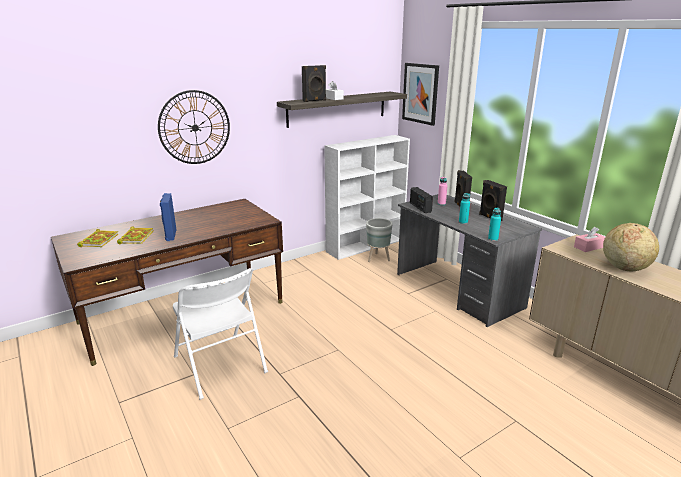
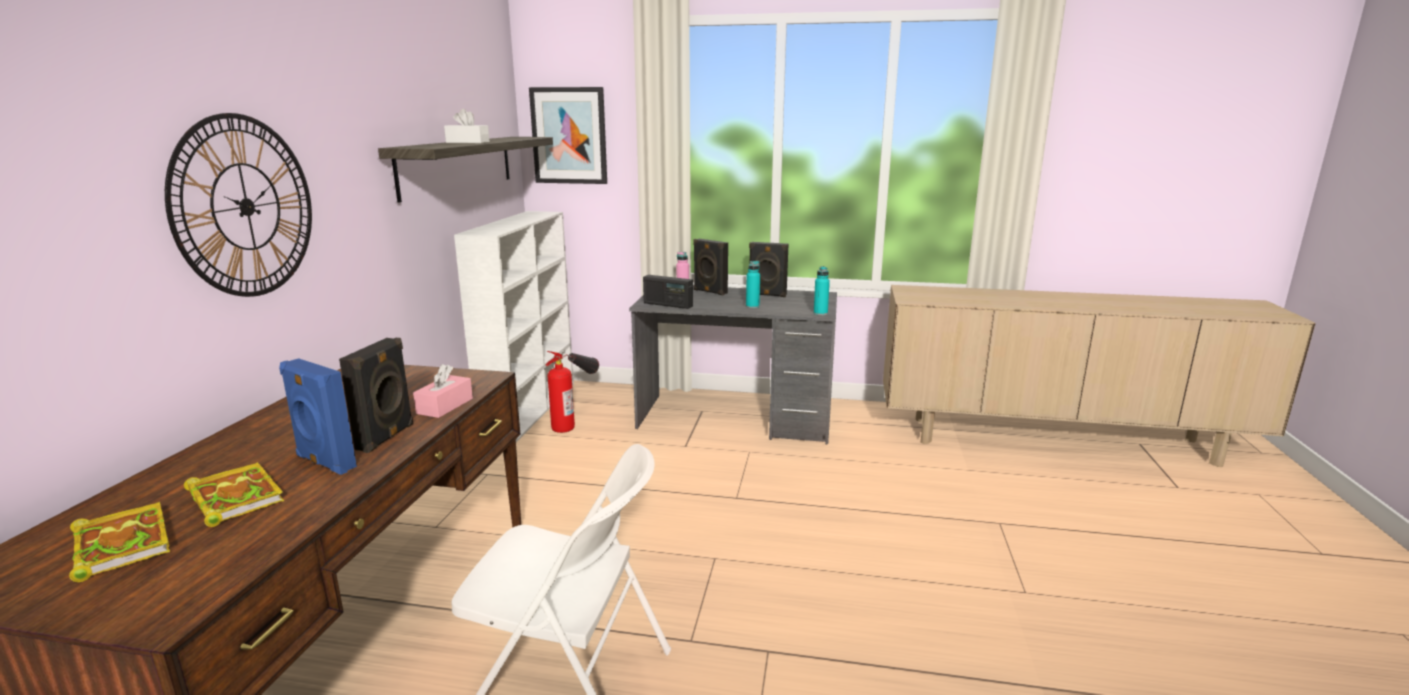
camera: 45 degrees left, 5 degrees down
black speaker [302,65,326,102] -> black speaker moved to [339,338,413,453]
grey planter [366,218,393,262] -> fire extinguisher [545,351,599,433]
pink tissue box [574,227,605,252] -> pink tissue box moved to [413,364,473,418]
globe [603,223,659,271] -> none

